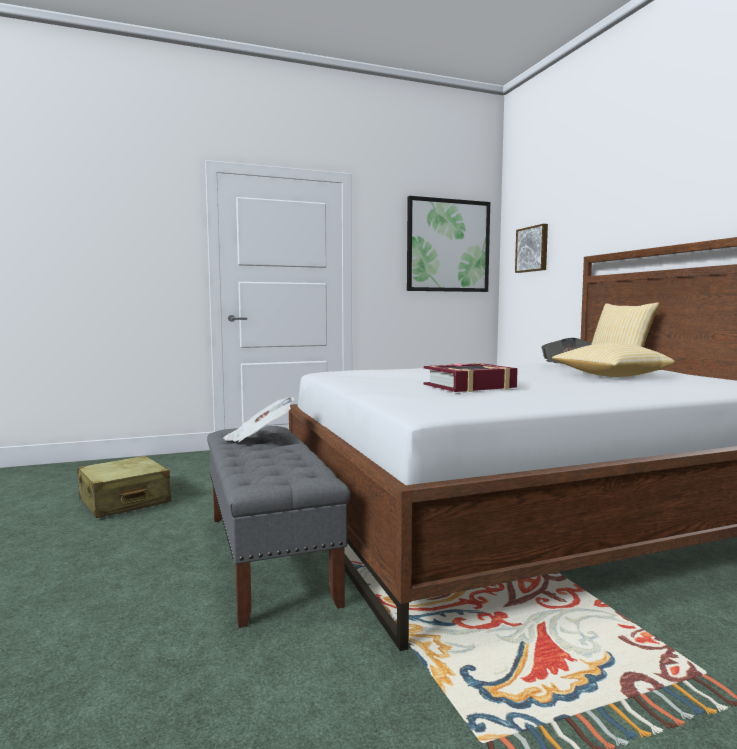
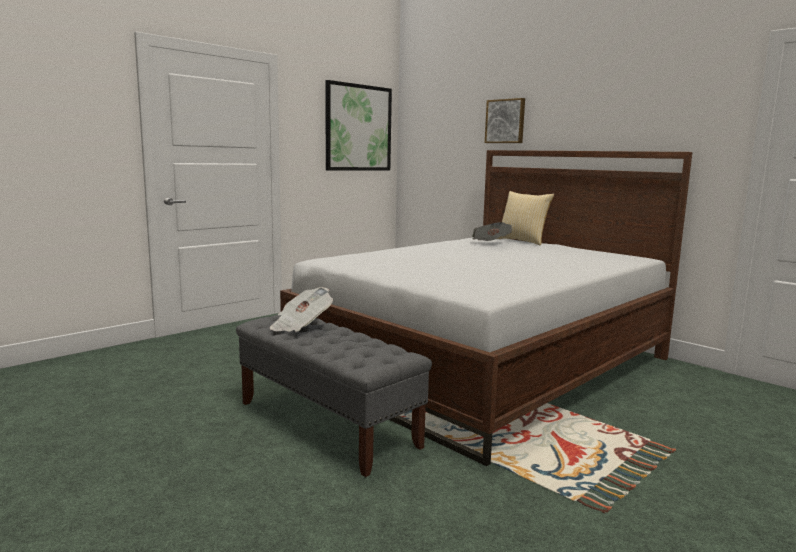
camera: 25 degrees left, 5 degrees up
beige suitcase [77,456,172,518] -> none
book [424,363,518,392] -> none
picture [515,224,548,273] -> picture moved to [485,98,525,143]
pillow [552,343,675,377] -> none

